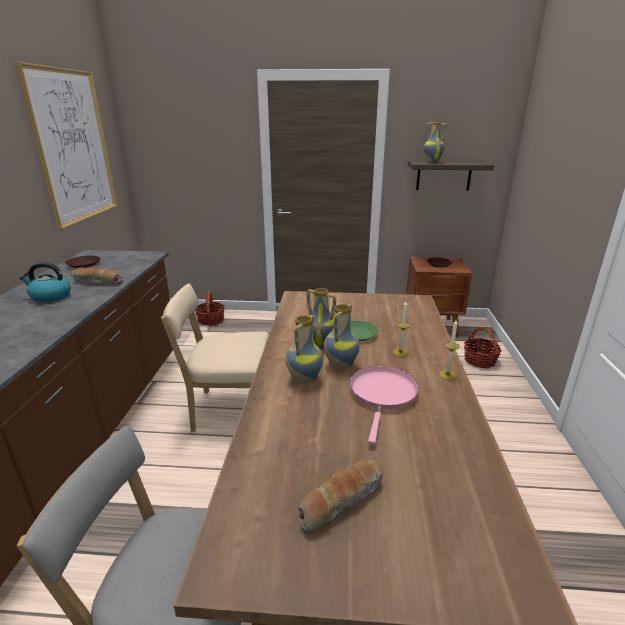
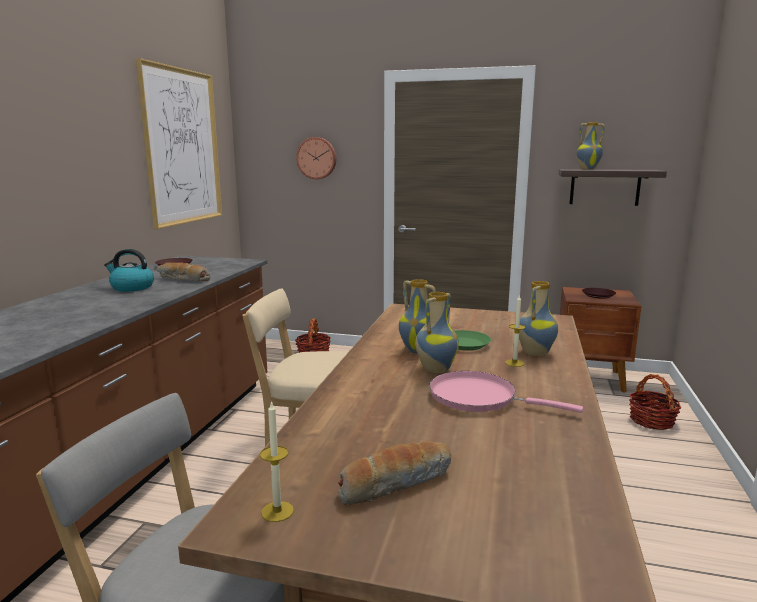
camera: 10 degrees right, 10 degrees down
vase [285,315,323,385] -> vase moved to [519,281,558,356]
pink frying pan [350,366,419,445] -> pink frying pan turned 90 degrees counterclockwise [429,371,583,413]
candle [439,320,460,380] -> candle moved to [260,401,294,522]
none -> wall clock [296,137,336,179]

